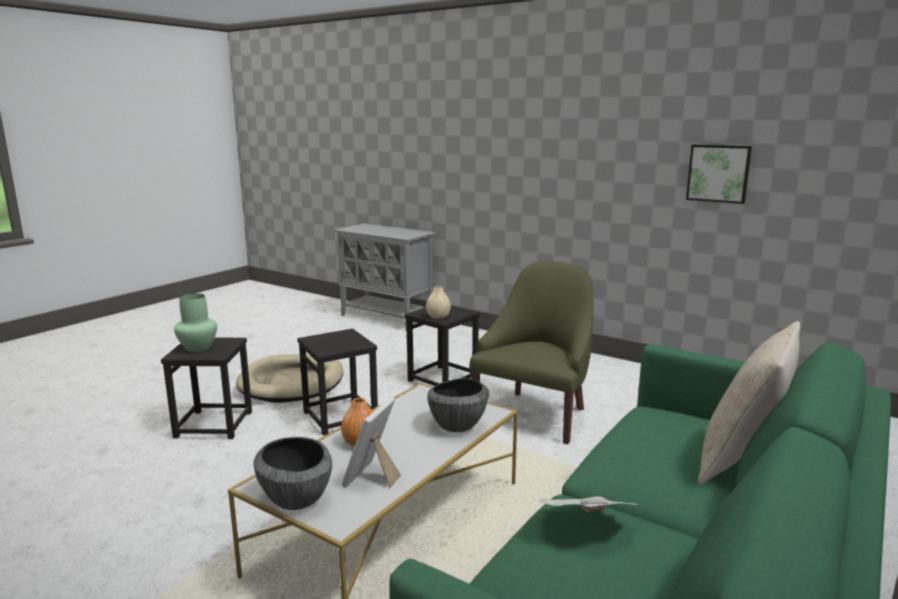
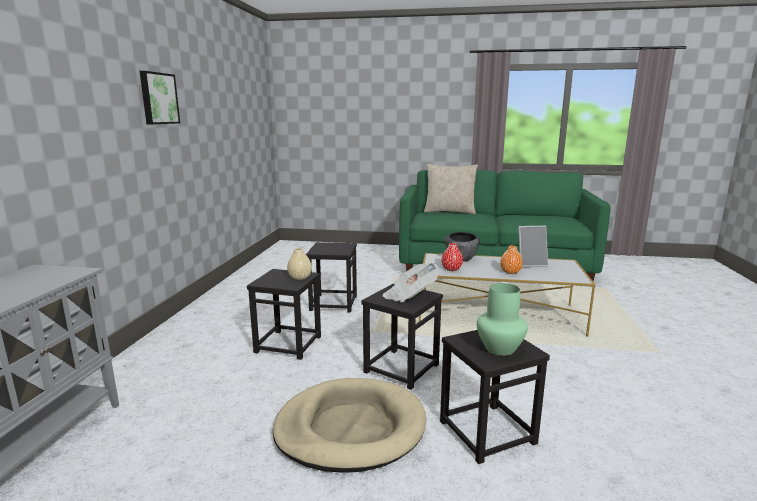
camera: 115 degrees left, 0 degrees up
bowl [253,437,332,510] -> none
green armchair [469,261,593,444] -> black stool [306,242,357,312]
newspaper [539,497,638,513] -> newspaper moved to [383,263,438,302]
picture [686,145,752,204] -> picture moved to [140,71,180,124]
none -> red vase [441,243,463,271]

